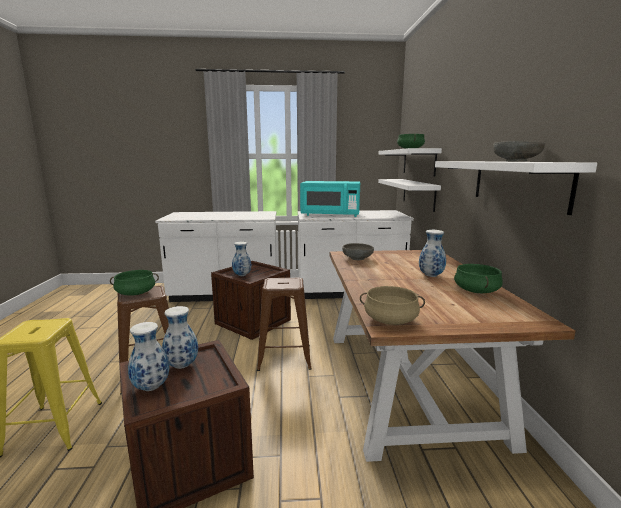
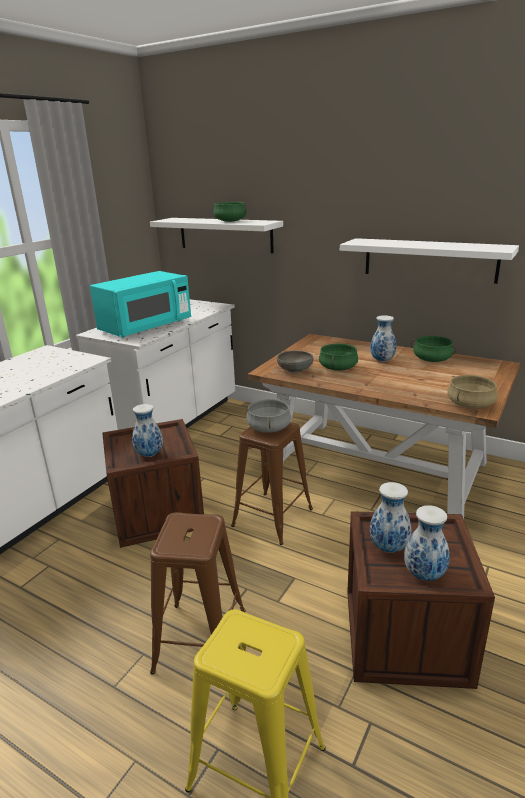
camera: 55 degrees left, 10 degrees up
green cooking pot [110,270,159,296] -> green cooking pot moved to [319,343,358,371]
white shelf [378,179,441,212] -> none
grey bowl [493,141,545,162] -> none
none -> grey cooking pot [246,399,291,433]

